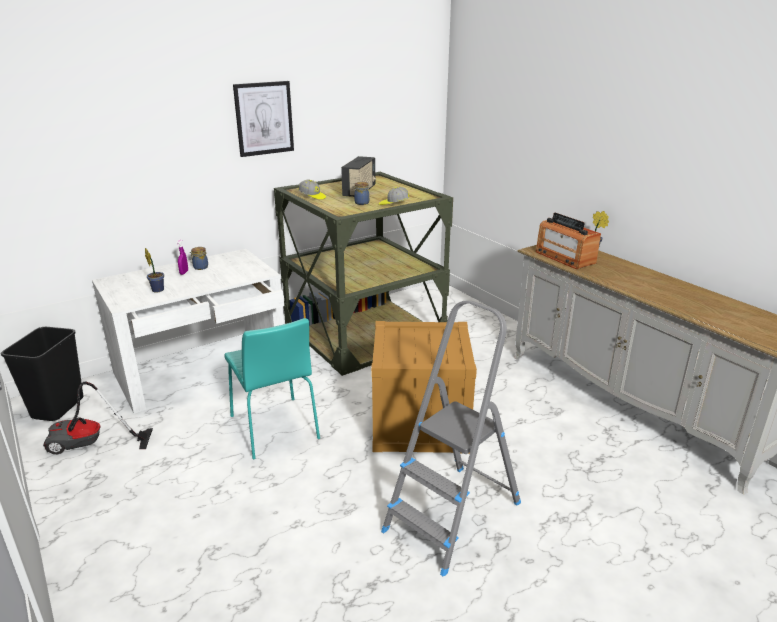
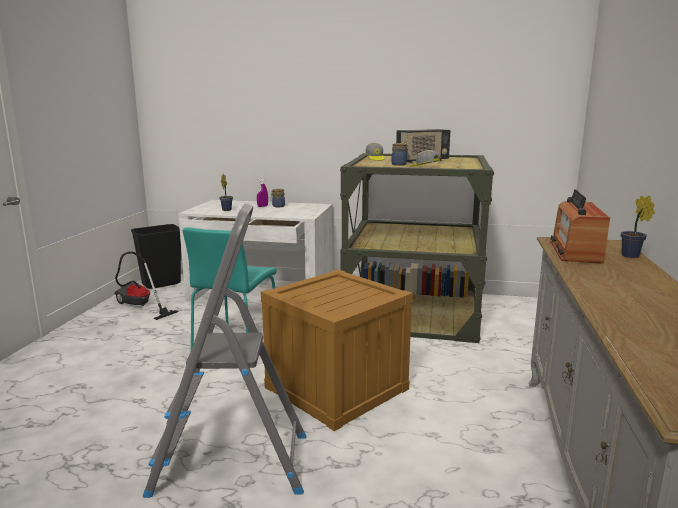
camera: 45 degrees right, 10 degrees down
picture [233,81,294,157] -> none

